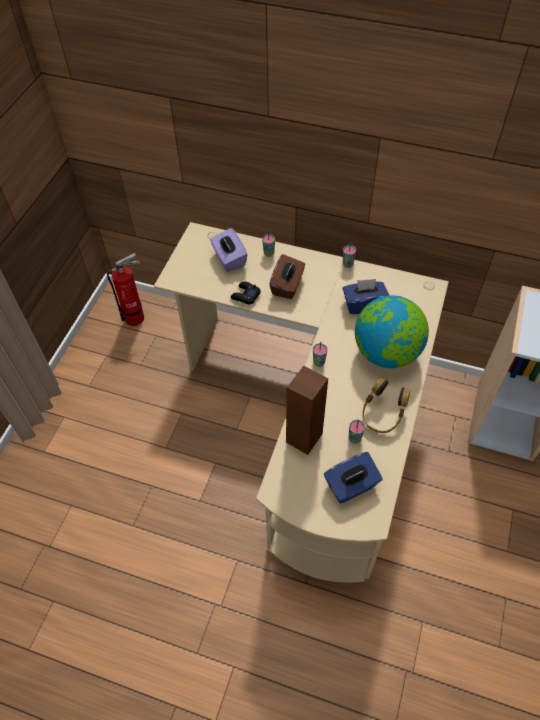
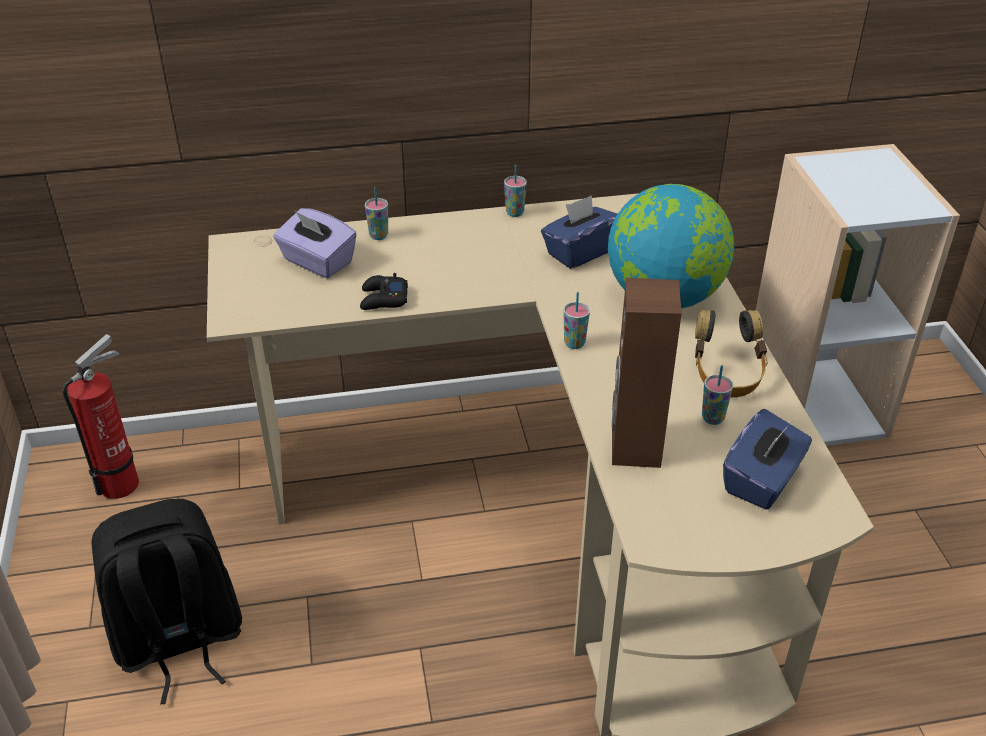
camera: 30 degrees left, 15 degrees down
brown tissue box [269,254,305,299] -> none
none -> black backpack [91,499,242,705]

